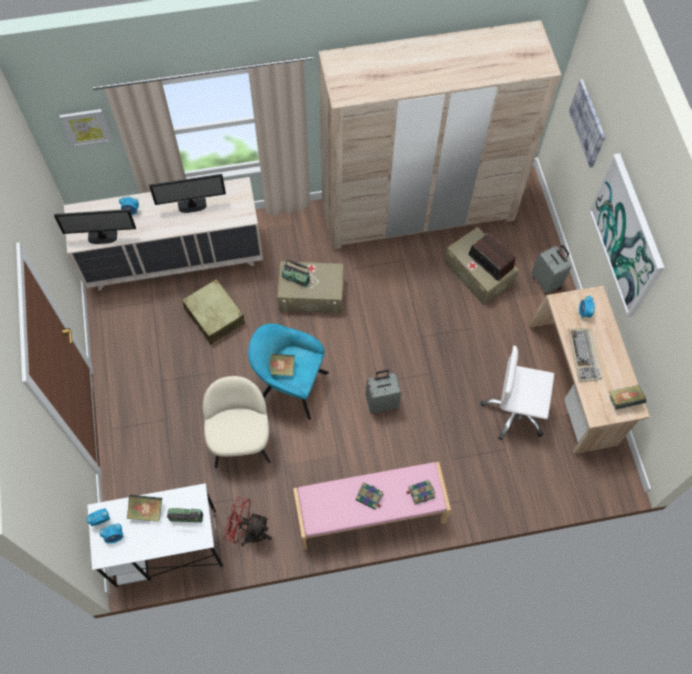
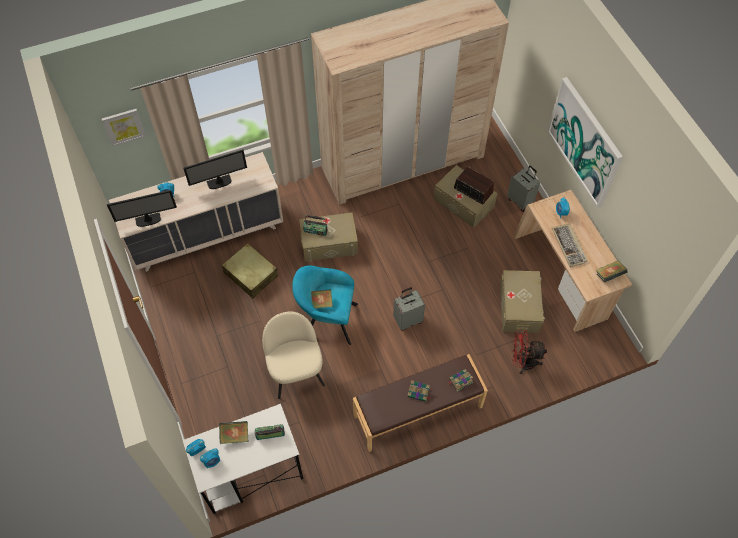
camera: 10 degrees left, 5 degrees down
red fan [224,497,272,546] -> red fan moved to [513,330,547,374]
pink bench [293,462,451,550] -> brown bench [353,354,488,452]
white office chair [481,345,554,440] -> beige storage box [500,270,545,333]
picture [569,79,605,168] -> none

